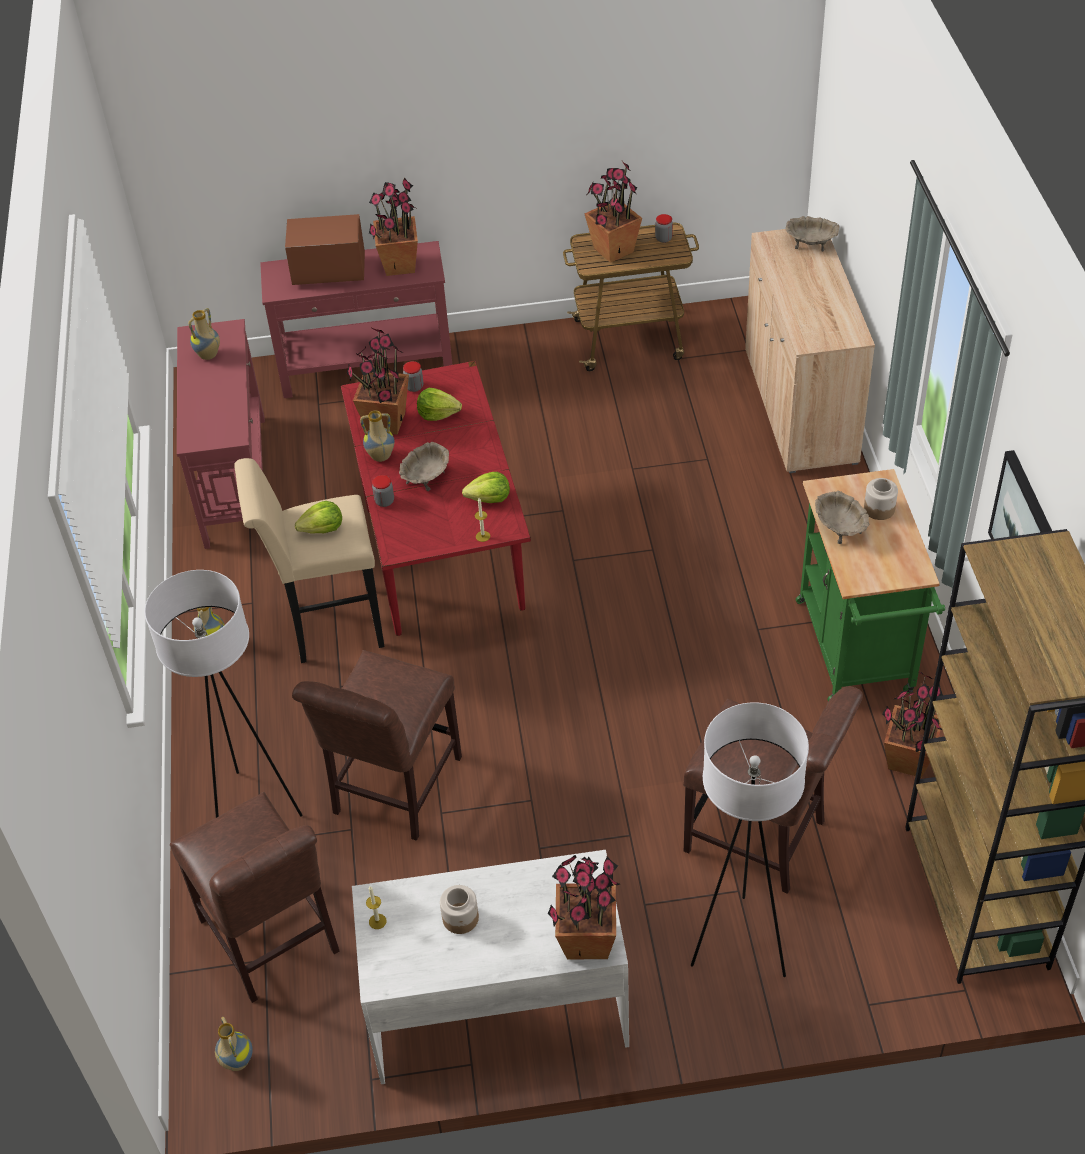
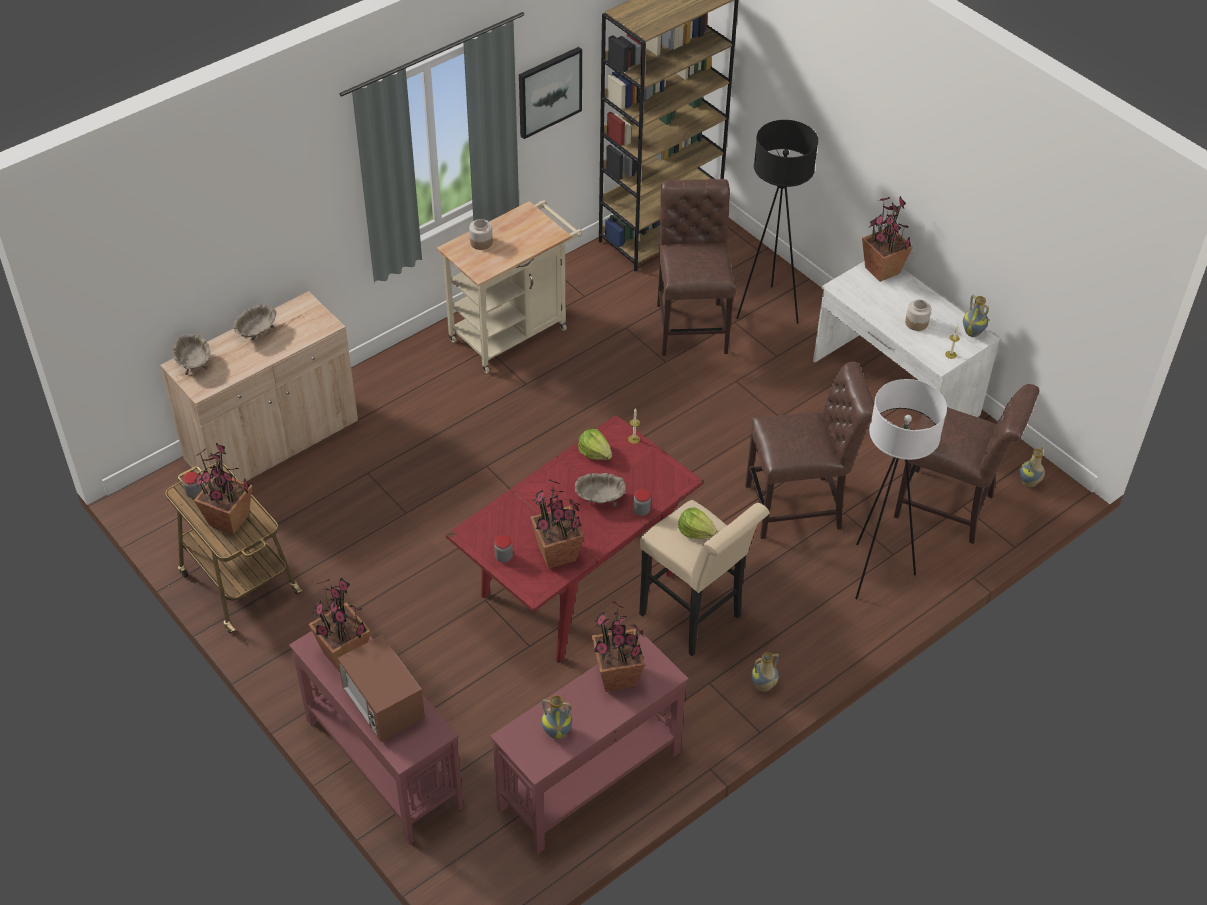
camera: 125 degrees left, 0 degrees up
brown chair [170,792,339,1003] -> brown chair turned 90 degrees clockwise [894,384,1039,544]
vase [360,410,395,462] -> vase moved to [963,295,989,337]
lettuce [417,388,462,421] -> none
white floor lamp [691,702,809,977] -> black floor lamp [736,120,818,324]
green cart [796,469,945,701] -> beige cart [437,200,582,373]
beige bowl [815,491,869,544] -> beige bowl moved to [233,304,276,340]
potted plant [882,672,943,778] -> potted plant moved to [592,601,645,692]

